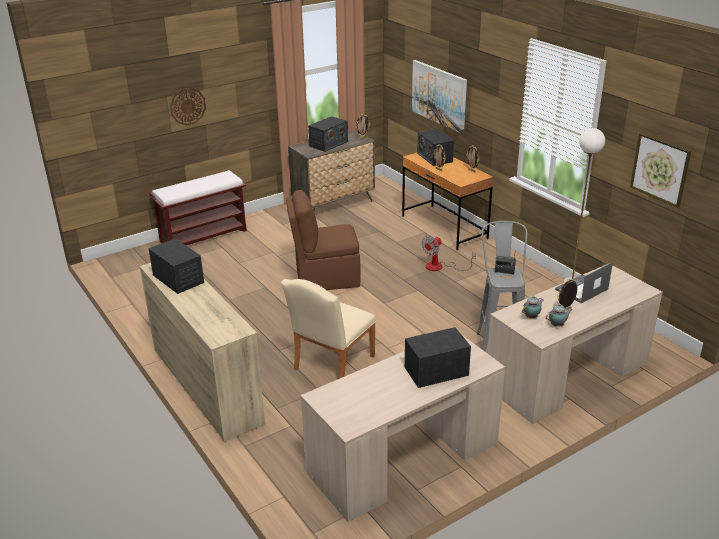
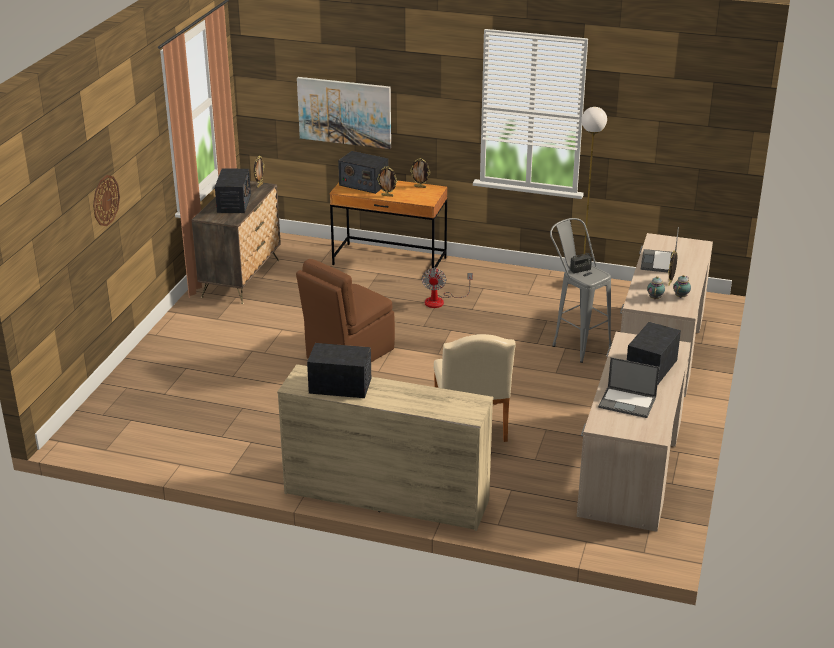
camera: 40 degrees left, 0 degrees up
brown bench [149,170,247,245] -> none
picture [630,133,691,208] -> none
none -> laptop [598,357,659,418]

